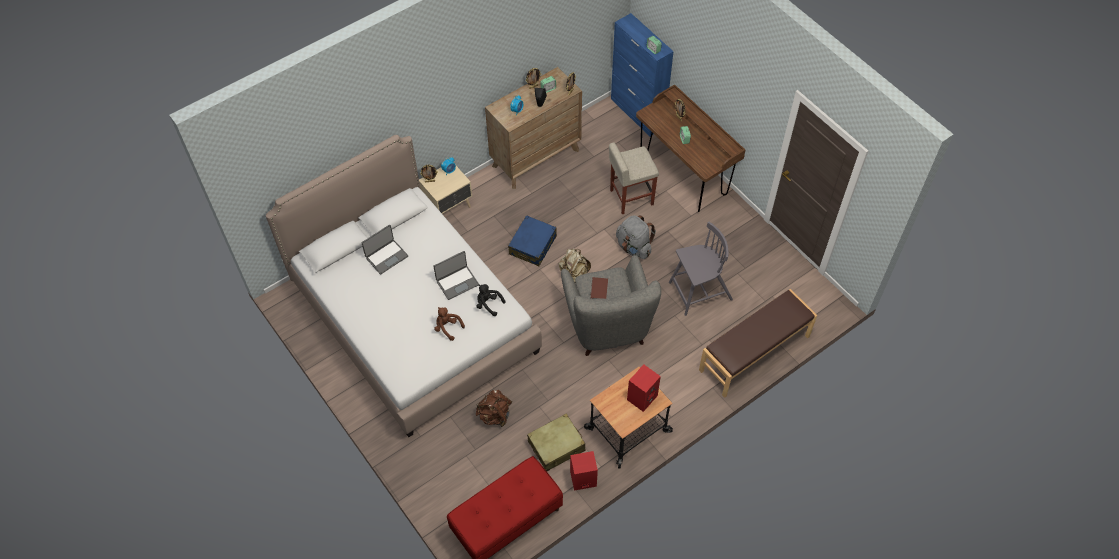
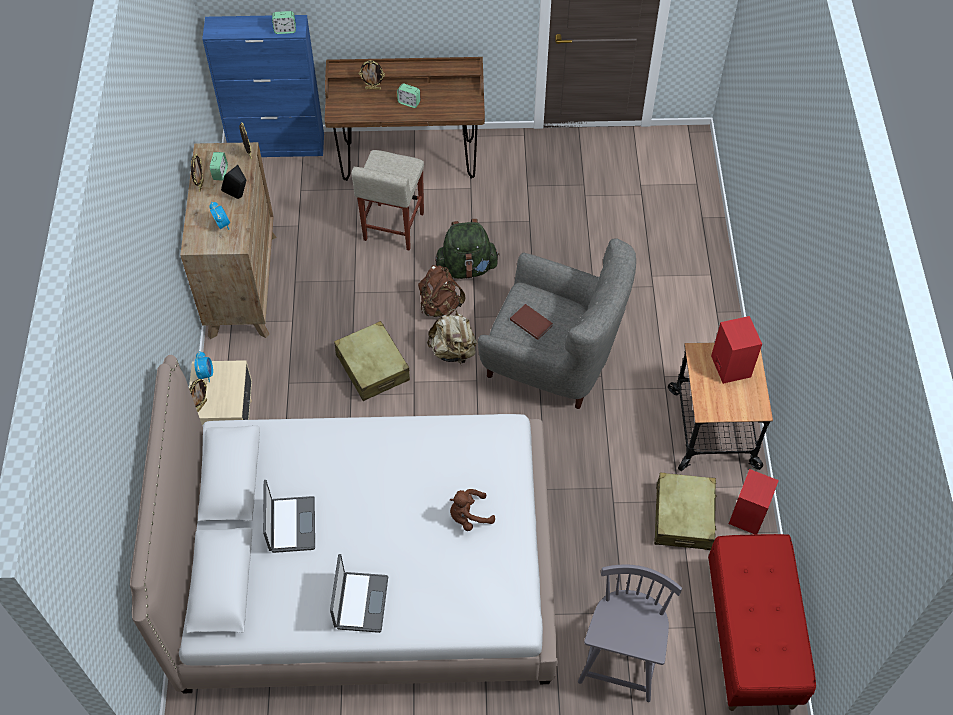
camera: 55 degrees left, 0 degrees up
laptop [433,251,479,300] -> laptop moved to [330,554,388,633]
brown backpack [476,390,512,427] -> brown backpack moved to [418,265,465,317]
black plush toy [477,284,505,316] -> none
blue suitcase [508,215,557,266] -> beige suitcase [334,321,410,401]
grey backpack [616,215,656,259] -> green backpack [435,219,500,279]
grey chair [669,222,733,316] -> grey chair moved to [578,564,682,702]
brown bench [699,289,817,398] -> none

